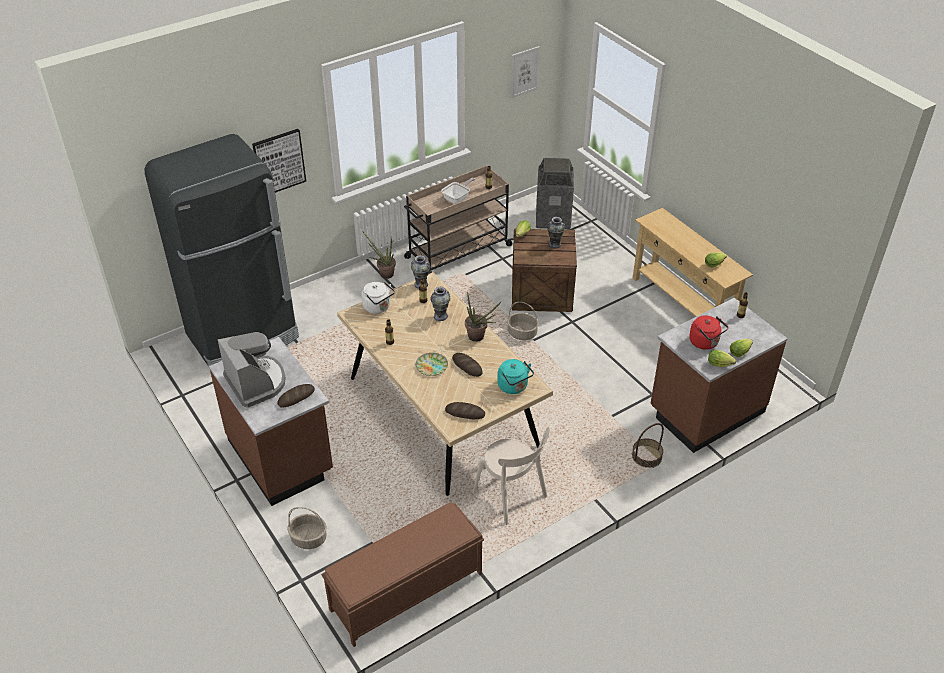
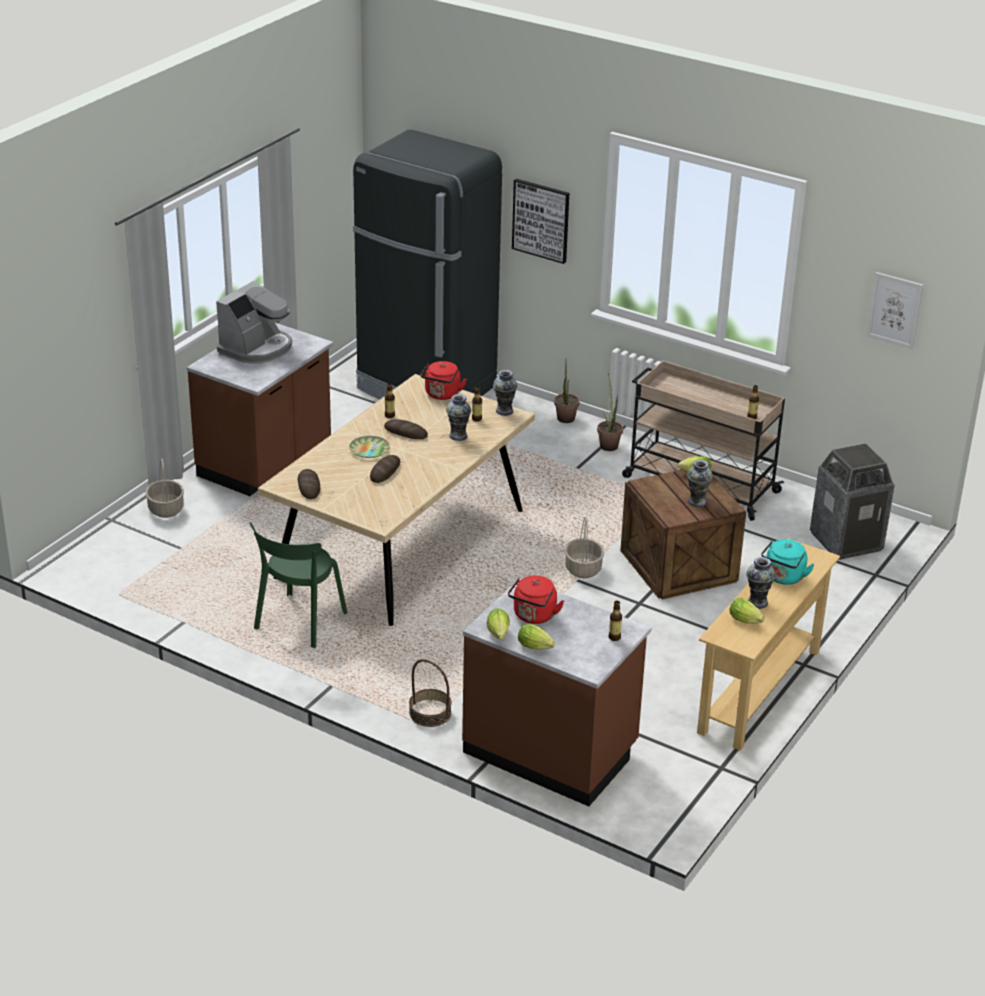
camera: 65 degrees right, 10 degrees down
bread [277,384,315,408] -> bread moved to [384,419,428,439]
brown bench [321,502,484,647] -> none
white kettle [361,282,395,314] -> red kettle [420,361,467,400]
frying pan [441,178,475,204] -> none
potted plant [465,292,502,342] -> potted plant moved to [554,361,580,423]
beige chair [472,427,550,525] -> green chair [250,522,347,648]
turquoise kettle [497,359,534,394] -> turquoise kettle moved to [761,539,815,585]
none -> vase [746,557,775,609]

